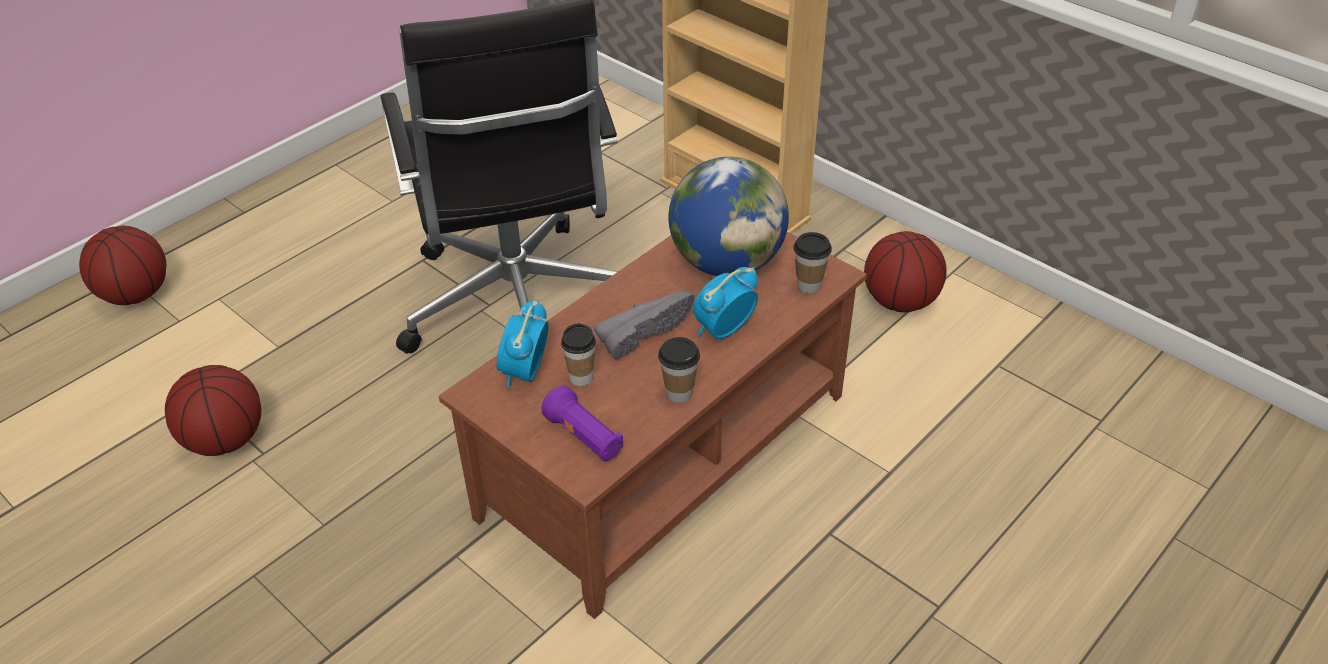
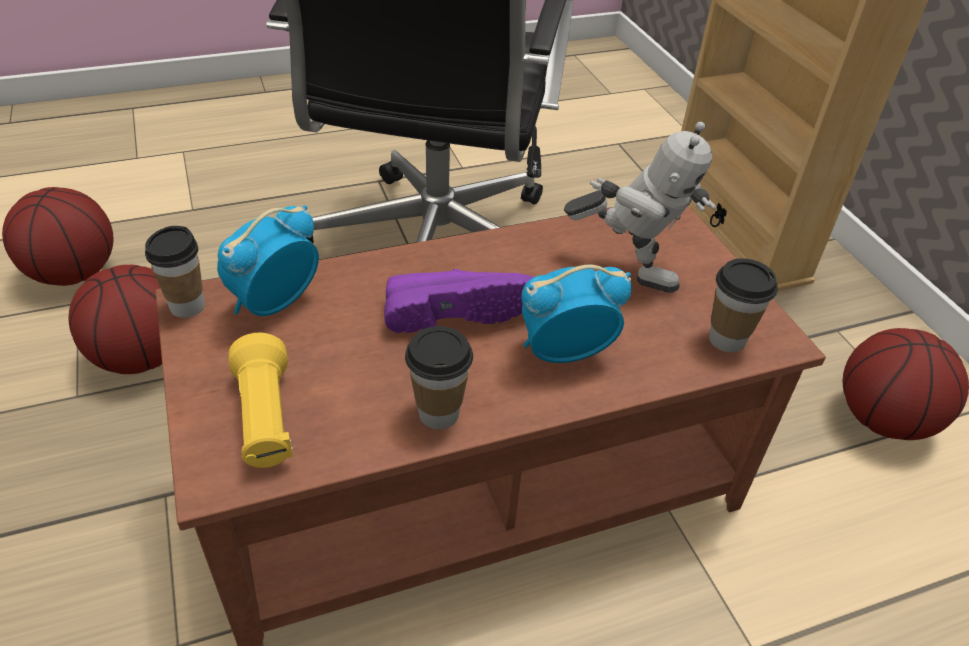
camera: 25 degrees right, 0 degrees up
basketball [79,226,166,305] -> basketball moved to [69,265,162,374]
purple flashlight [541,386,623,461] -> yellow flashlight [228,332,293,468]
cup [561,323,596,386] -> cup moved to [145,226,205,318]
grey shoe [594,291,695,359] -> purple shoe [384,269,533,333]
globe [669,157,789,276] -> toy robot [564,122,716,293]

